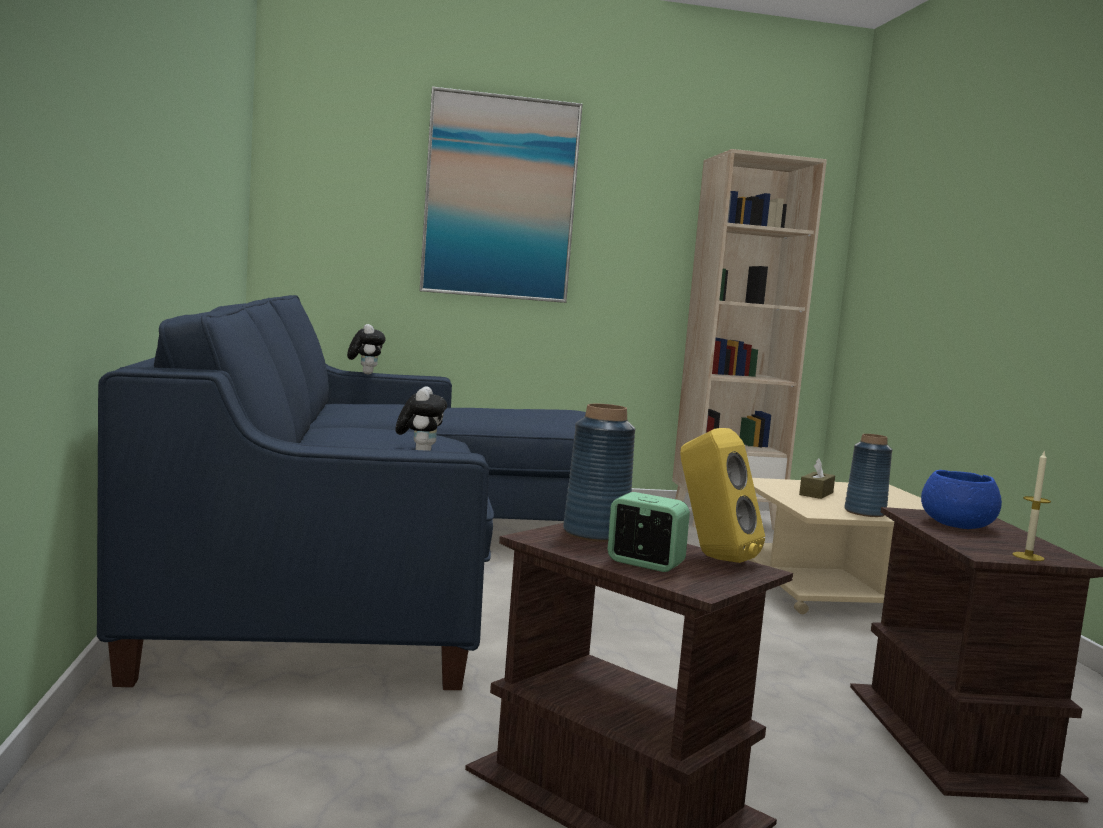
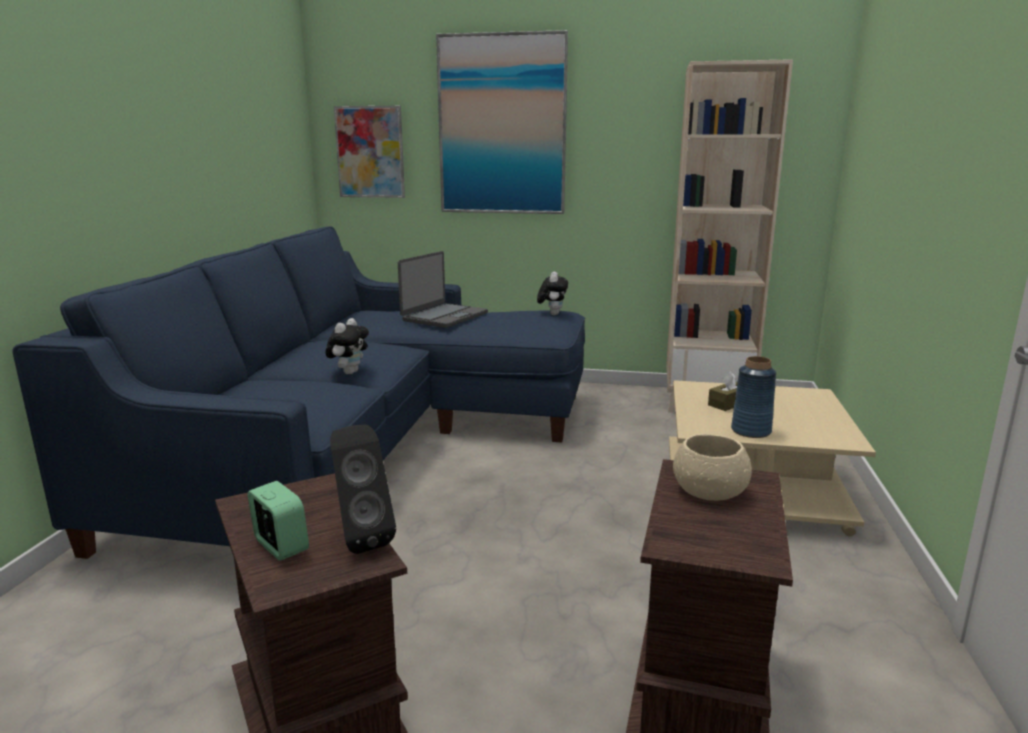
camera: 20 degrees right, 10 degrees up
plush toy [347,324,386,374] -> plush toy moved to [537,271,568,315]
blue vase [563,404,635,542] -> none
yellow speaker [680,428,765,563] -> black speaker [330,424,396,554]
blue bowl [921,470,1002,529] -> beige bowl [673,434,752,501]
candle [1013,450,1051,561] -> none
none -> picture [334,106,405,198]
none -> laptop [398,251,488,328]

